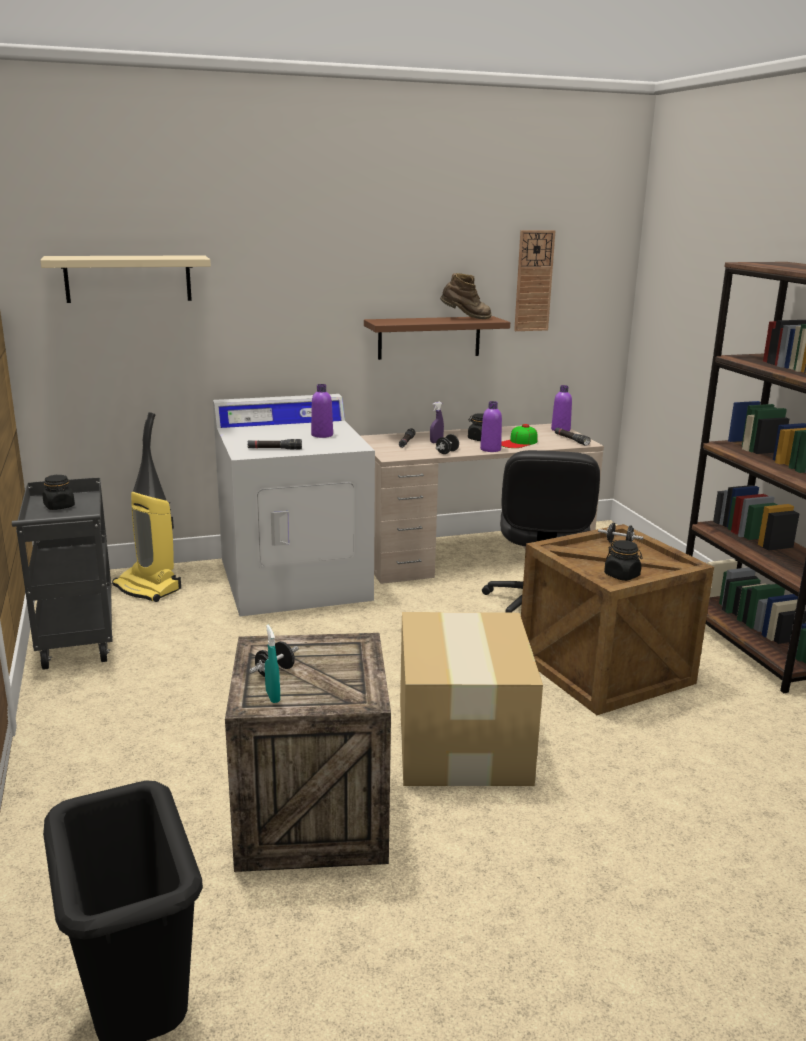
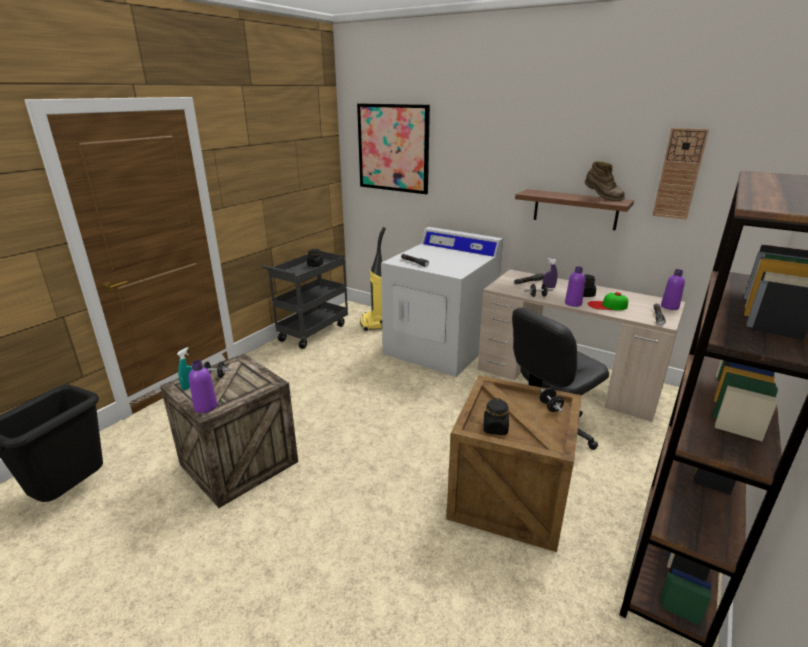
camera: 50 degrees right, 5 degrees up
beige shelf [40,255,211,303] -> picture [357,103,430,194]
purple bottle [311,384,333,438] -> purple bottle moved to [189,360,217,413]
cardboard box [400,612,543,786] -> none

